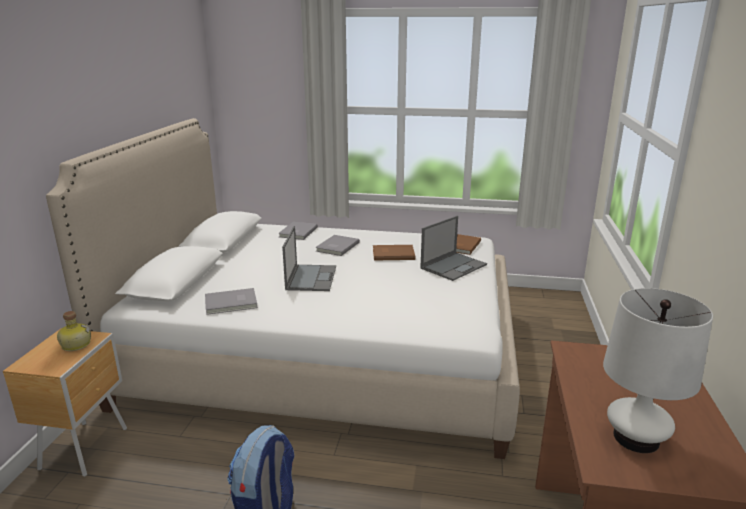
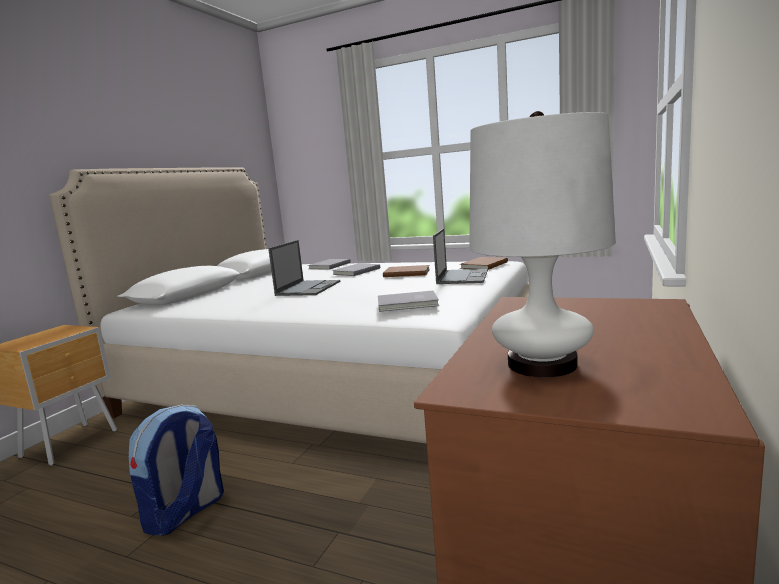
camera: 15 degrees right, 10 degrees down
bottle [57,311,91,351] -> none
grey book [205,288,258,315] -> grey book moved to [378,291,439,312]
laptop [420,216,487,281] -> laptop turned 45 degrees counterclockwise [433,228,488,284]

